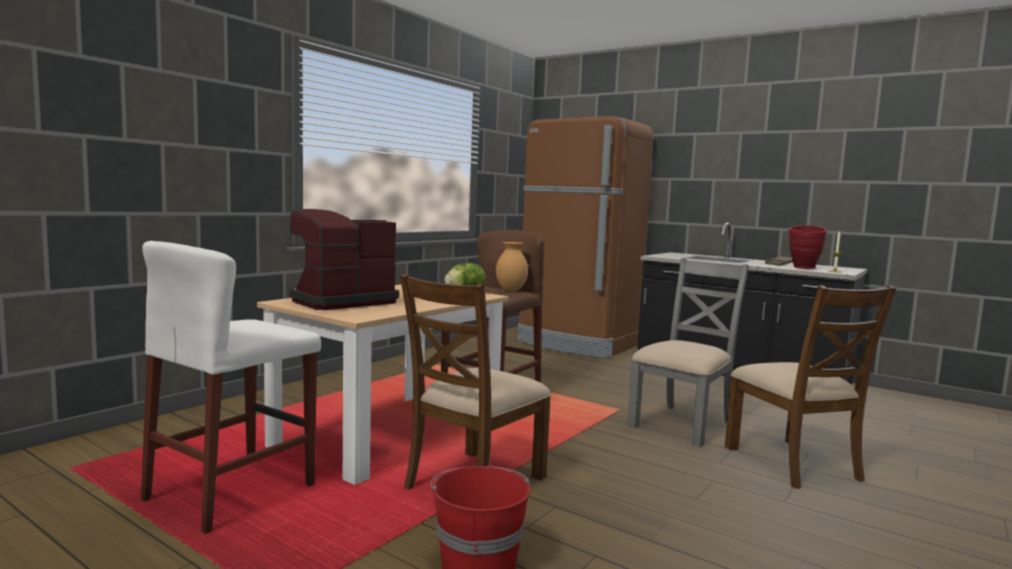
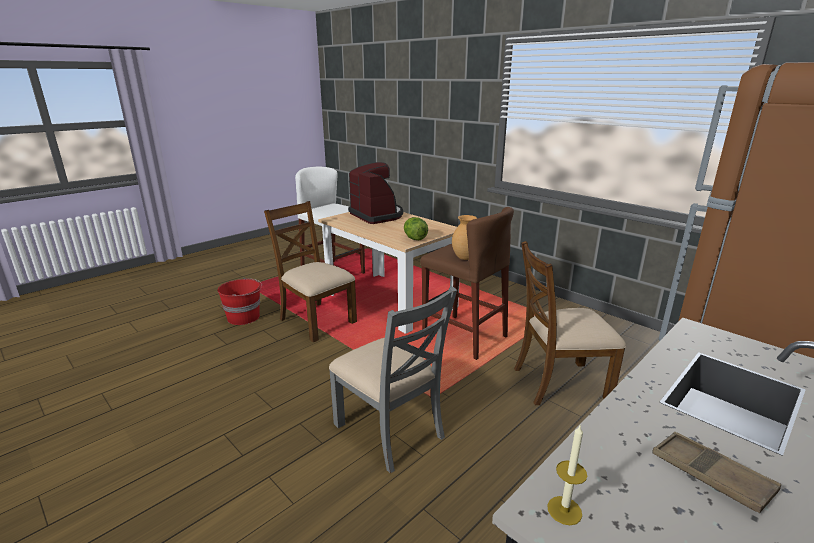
camera: 100 degrees right, 15 degrees up
brown chair [725,285,896,489] -> brown chair moved to [514,241,626,405]
red vase [789,226,827,269] -> none

